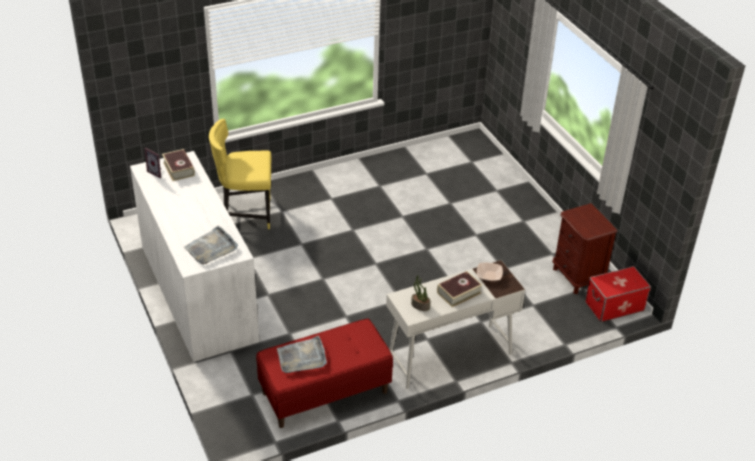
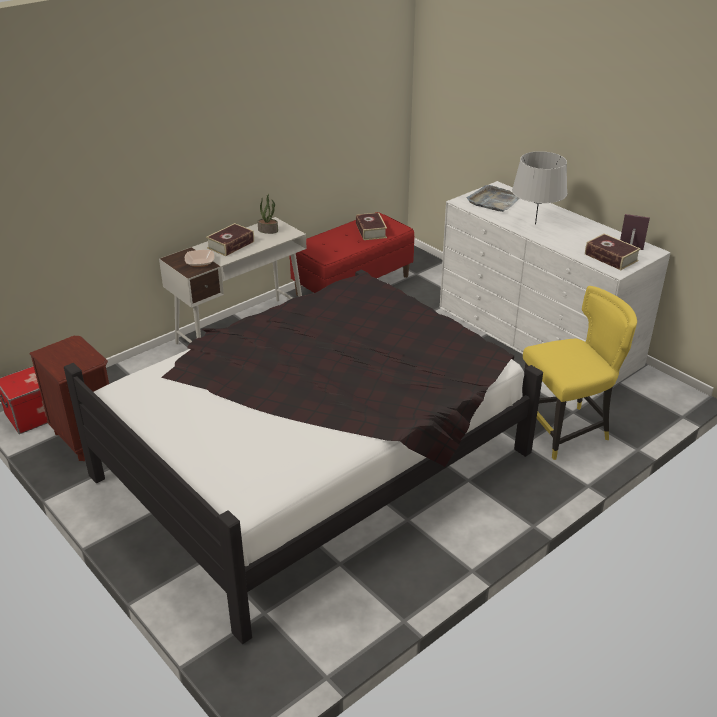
camera: 165 degrees right, 5 degrees down
grey tray [277,336,327,373] -> book [356,213,387,240]
none -> black bed [64,269,543,644]
none -> grey table lamp [512,151,567,224]

